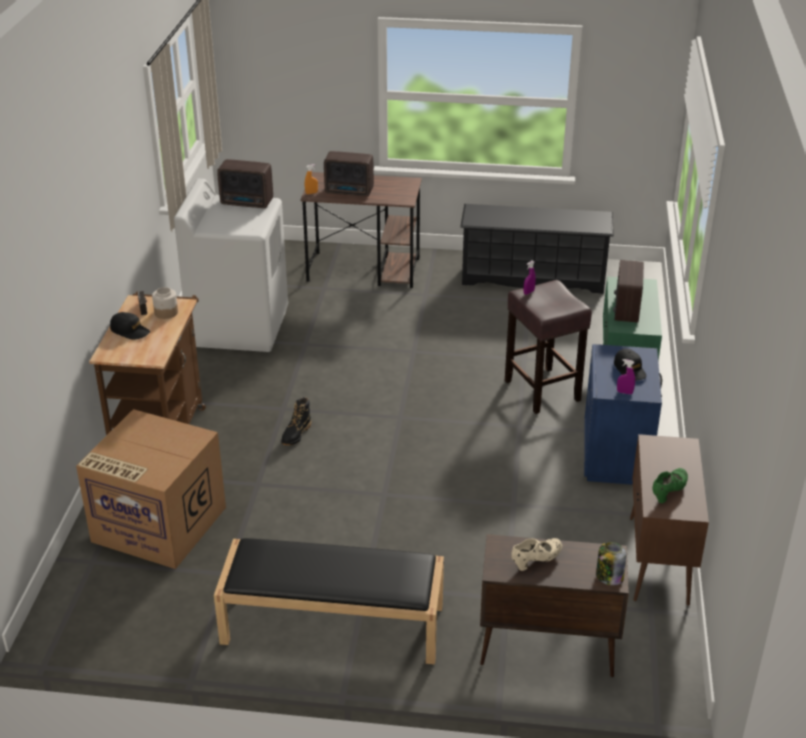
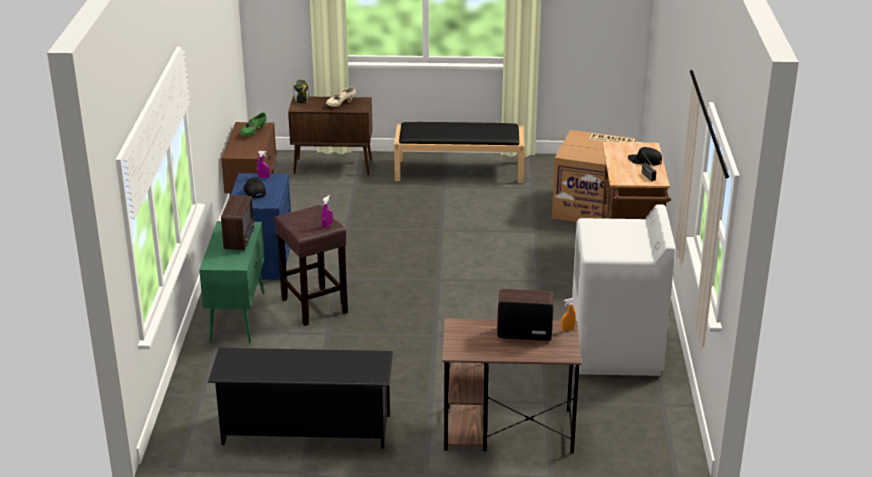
camera: 175 degrees right, 5 degrees down
jar [152,287,178,319] -> none
radio [217,159,273,208] -> none
black boot [281,397,311,445] -> none

